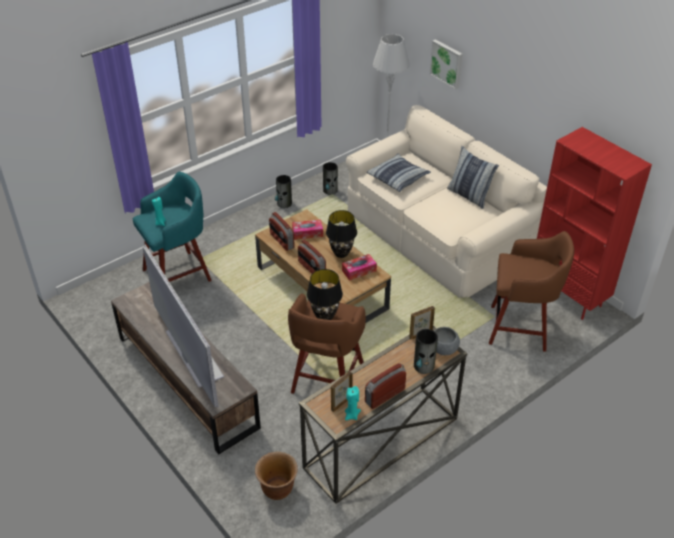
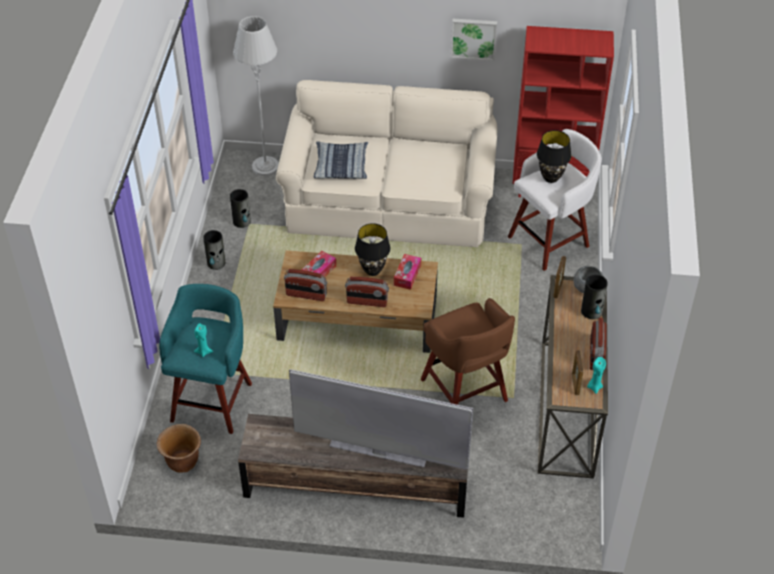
camera: 45 degrees left, 5 degrees up
brown planter [255,452,298,500] -> brown planter moved to [157,424,201,473]
black table lamp [307,269,343,320] -> black table lamp moved to [537,130,571,183]
picture [429,39,462,90] -> picture moved to [451,19,497,61]
pillow [447,146,499,209] -> none
brown stool [489,231,574,352] -> white stool [508,129,602,271]

